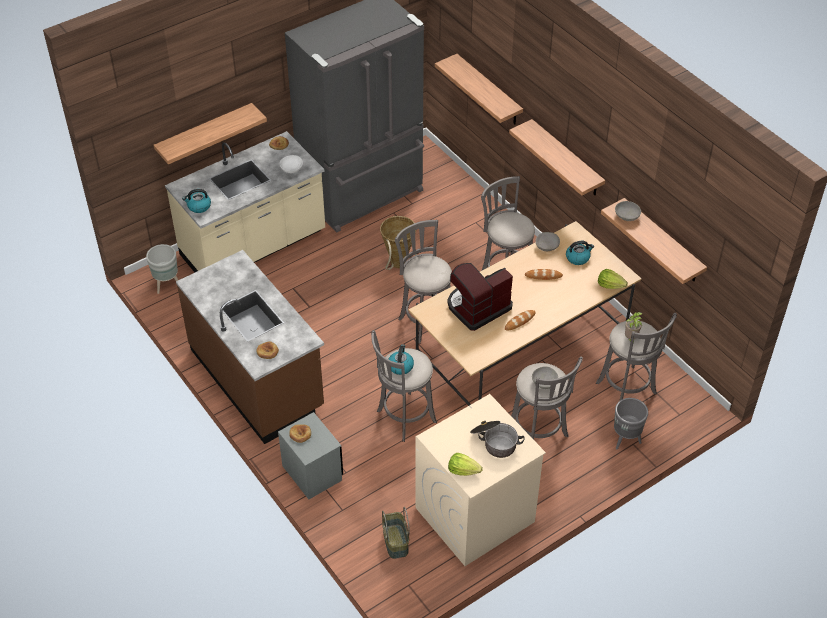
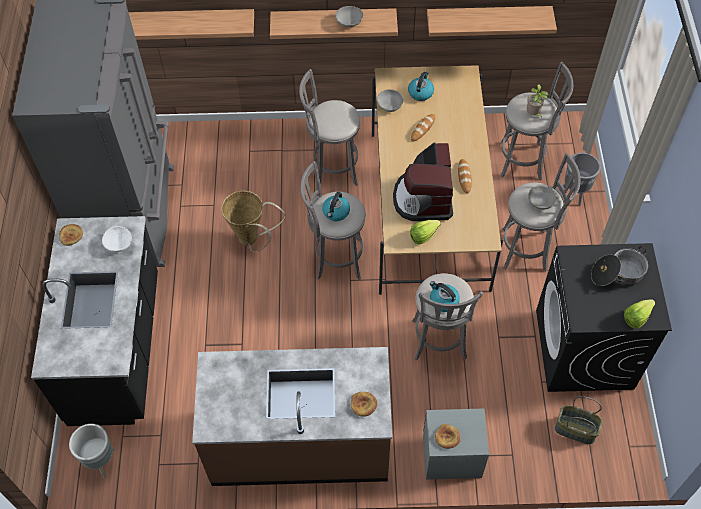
camera: 55 degrees left, 10 degrees up
shelf [154,103,267,164] -> none
beige counter [165,131,325,272] -> black counter [31,216,158,426]
kettle [182,189,211,213] -> kettle moved to [322,192,350,221]
beige washing machine [415,394,546,566] -> black washing machine [536,243,672,392]
lettuce [598,269,628,289] -> lettuce moved to [410,220,441,245]
grey bowl [615,201,641,221] -> grey bowl moved to [335,6,363,27]

